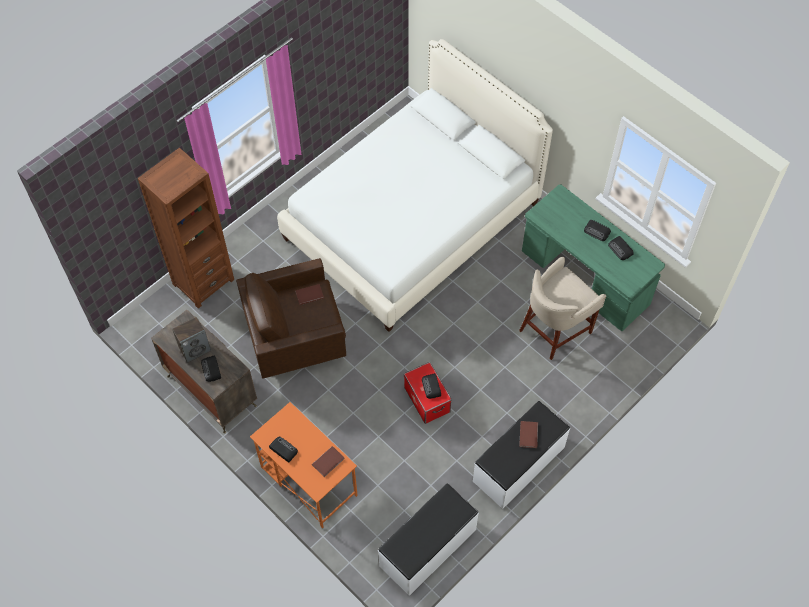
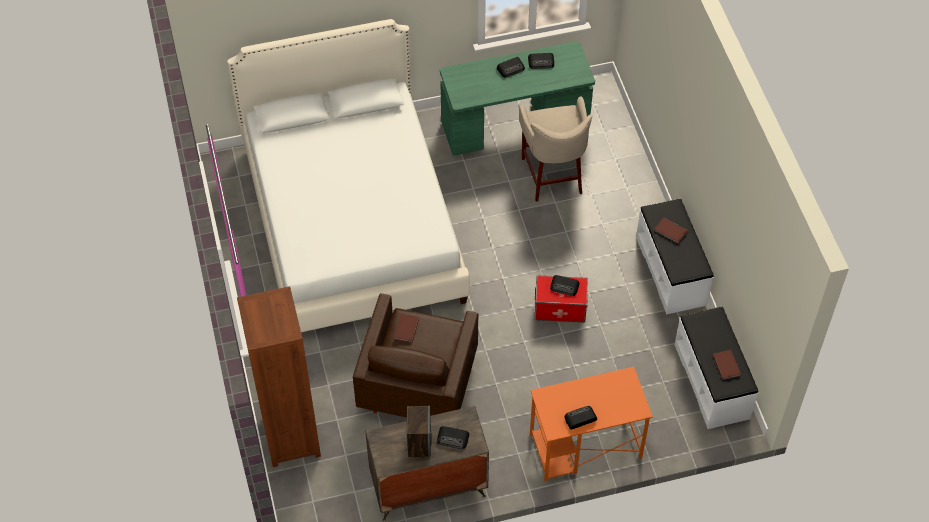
camera: 60 degrees left, 5 degrees down
brown book [312,446,344,477] -> brown book moved to [713,350,741,380]

